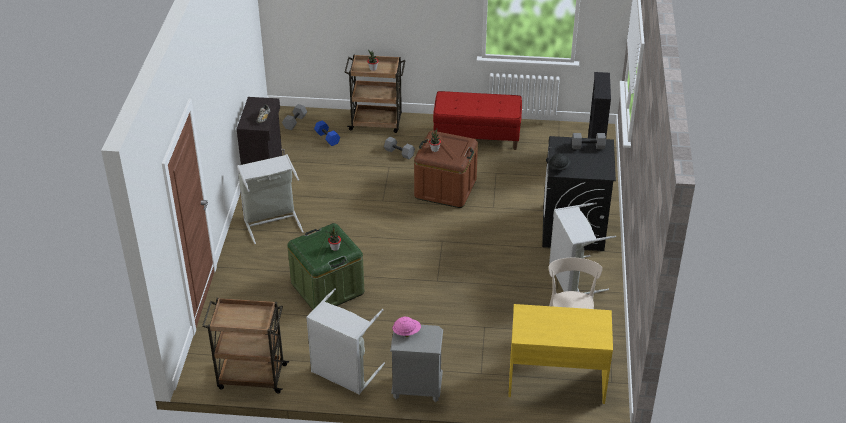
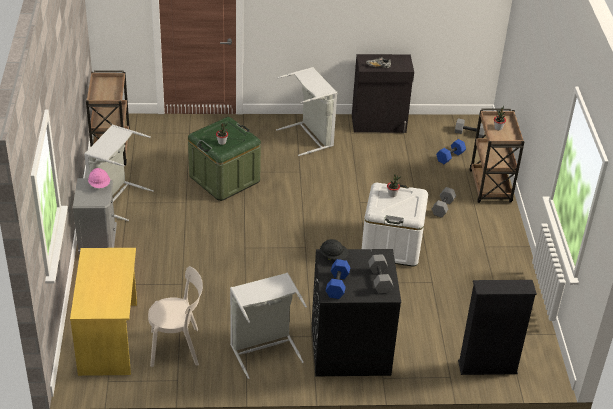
camera: 80 degrees right, 0 degrees up
brown storage box [414,131,478,208] -> white storage box [362,183,428,266]
red bench [433,91,522,150] -> none
none -> blue dumbbell [325,259,351,299]

